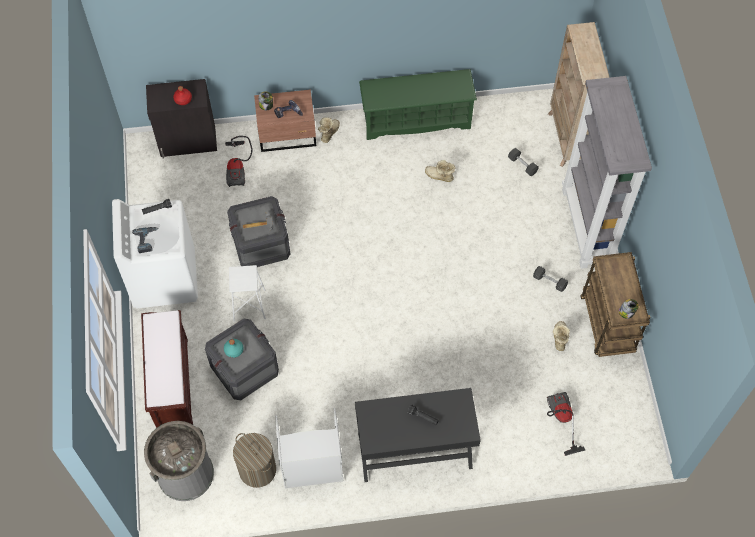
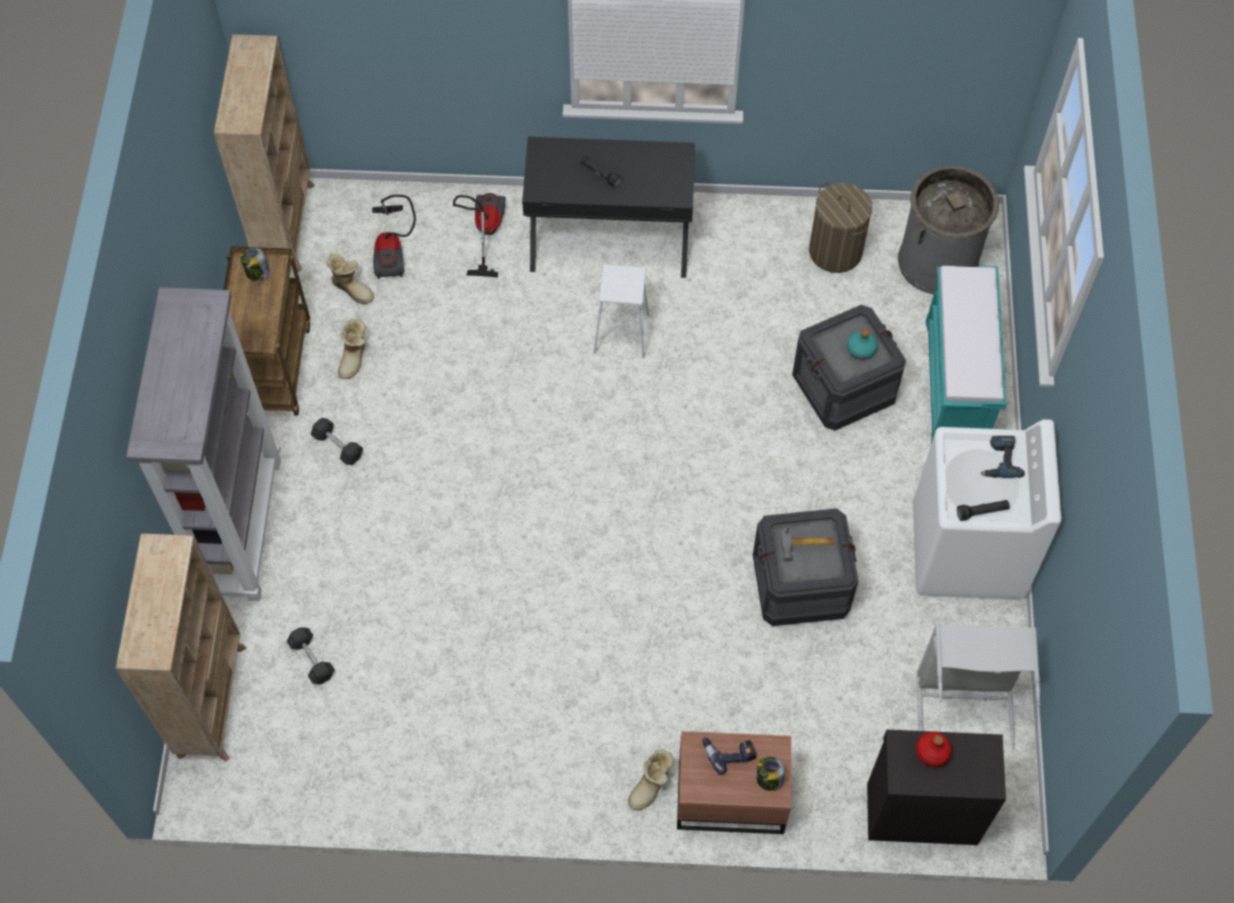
camera: 170 degrees left, 0 degrees up
brown bench [141,310,193,428] -> turquoise bench [926,266,1007,443]
vacuum cleaner [225,136,253,187] -> vacuum cleaner moved to [453,193,506,277]
white stool [229,265,266,321] -> white stool moved to [593,264,649,358]
grey laundry basket [275,408,344,489] -> grey laundry basket moved to [917,623,1041,750]
green shoe rack [359,69,477,140] -> none
boot [425,160,456,182] -> boot moved to [326,254,374,304]
none -> beige bookcase [214,34,315,272]

